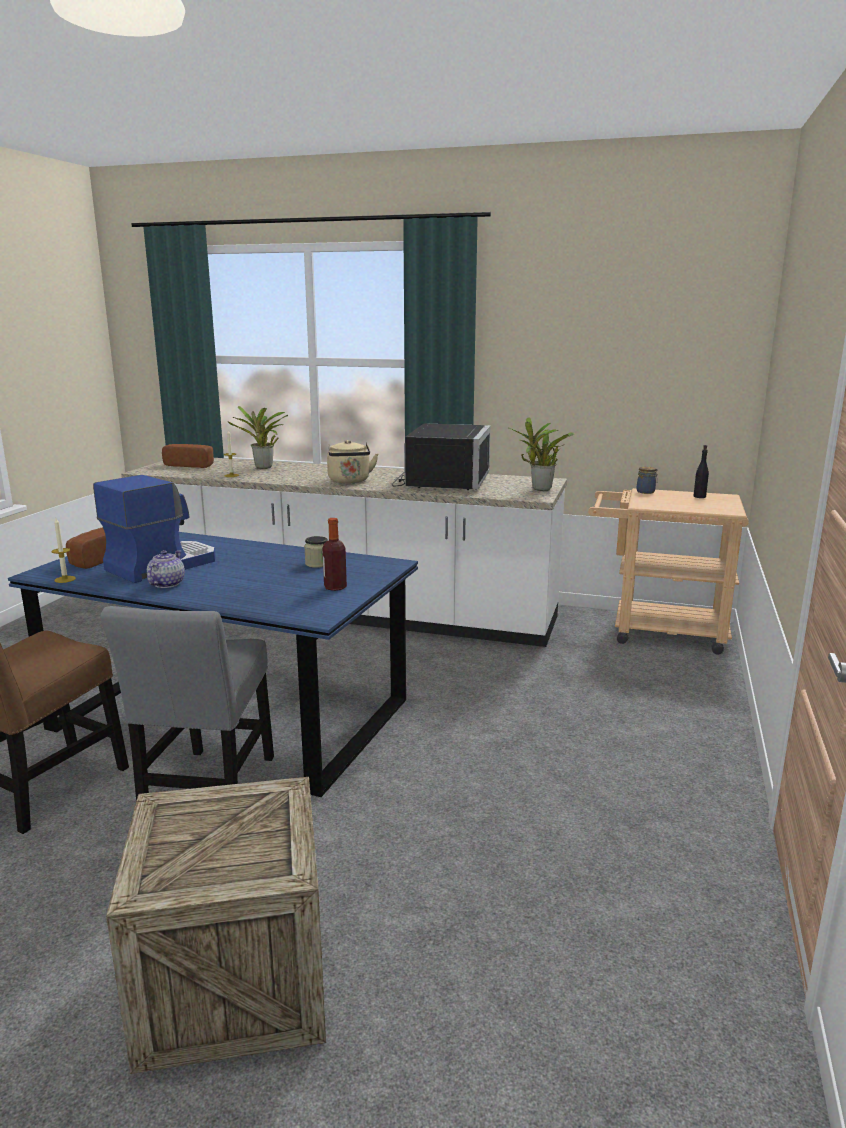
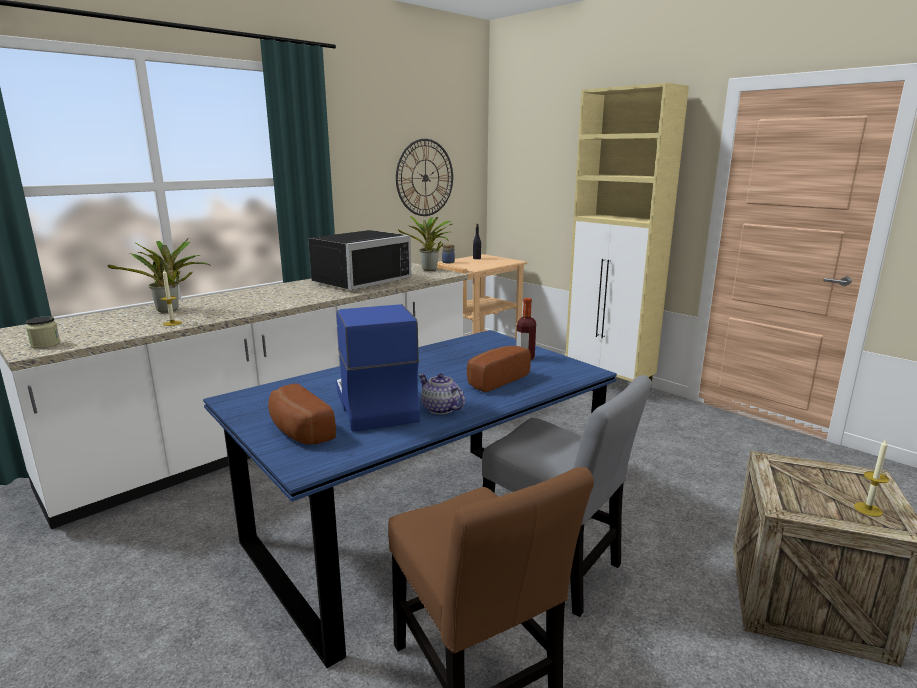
camera: 60 degrees left, 0 degrees up
candle [52,518,76,583] -> candle moved to [854,440,889,517]
bread [162,444,214,468] -> bread moved to [467,346,531,392]
jar [304,536,328,568] -> jar moved to [26,316,61,349]
beige kettle [327,440,378,484] -> none
black microwave [392,423,491,490] -> black microwave turned 90 degrees clockwise [308,230,412,290]
none -> wall clock [396,139,453,216]
none -> beige cabinet [565,82,689,391]

